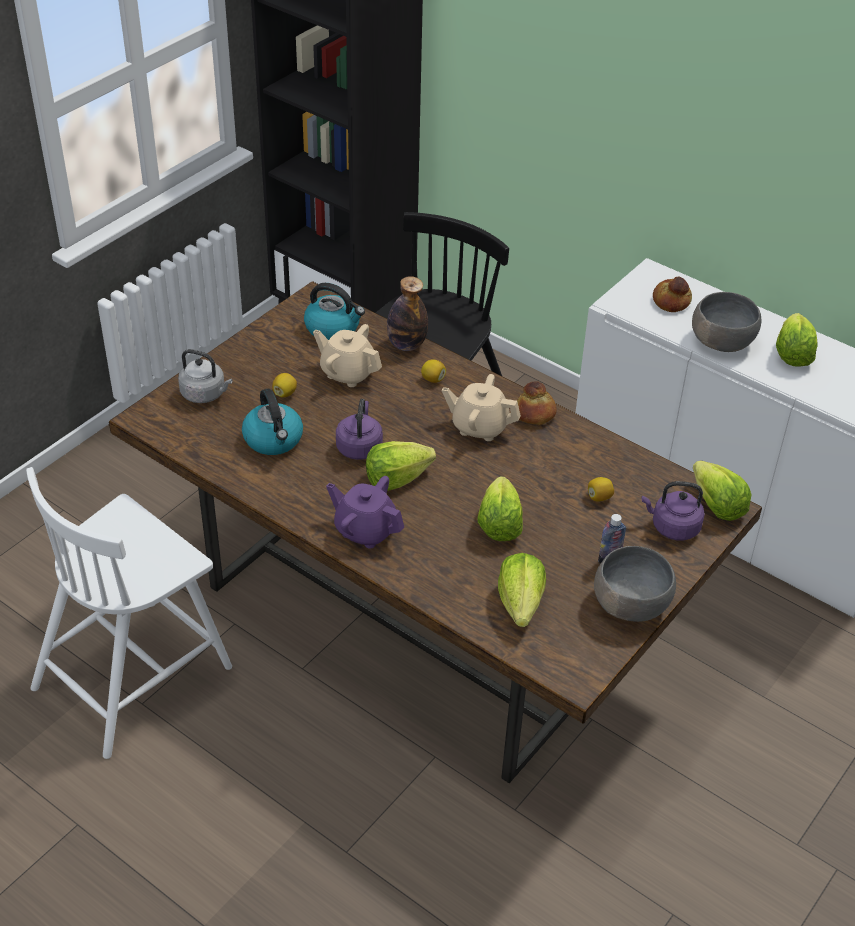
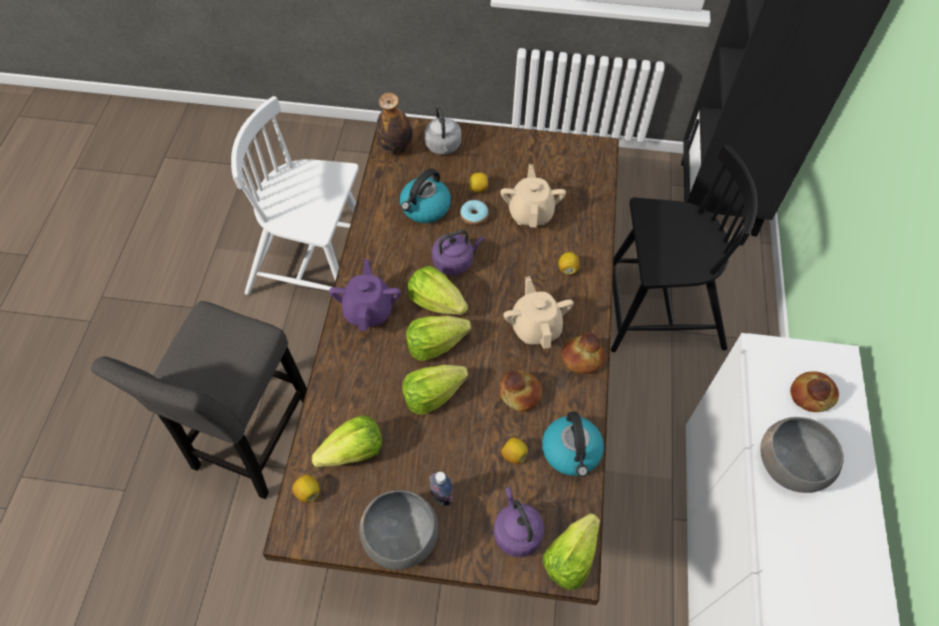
camera: 60 degrees right, 15 degrees up
kettle [304,283,365,340] -> kettle moved to [542,411,604,477]
bottle [387,276,428,351] -> bottle moved to [376,93,413,155]
lettuce [776,313,818,367] -> lettuce moved to [406,316,471,361]
none -> grey stool [91,301,307,499]
none -> lemon [292,475,320,503]
none -> donut [460,200,488,225]
none -> bread [499,370,542,412]

